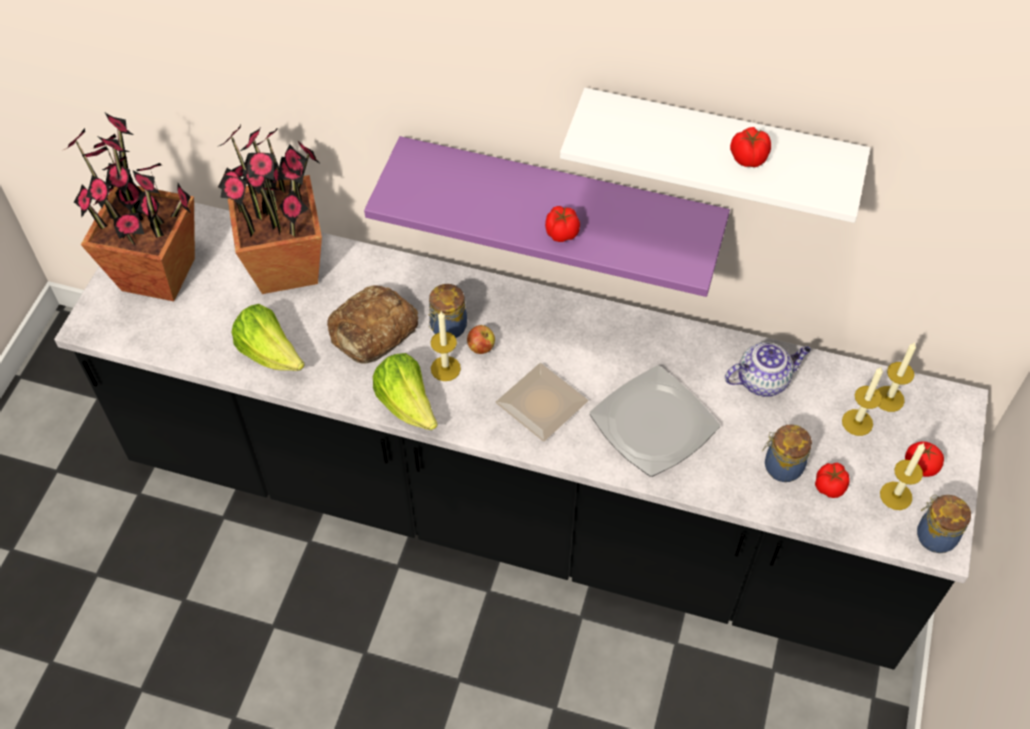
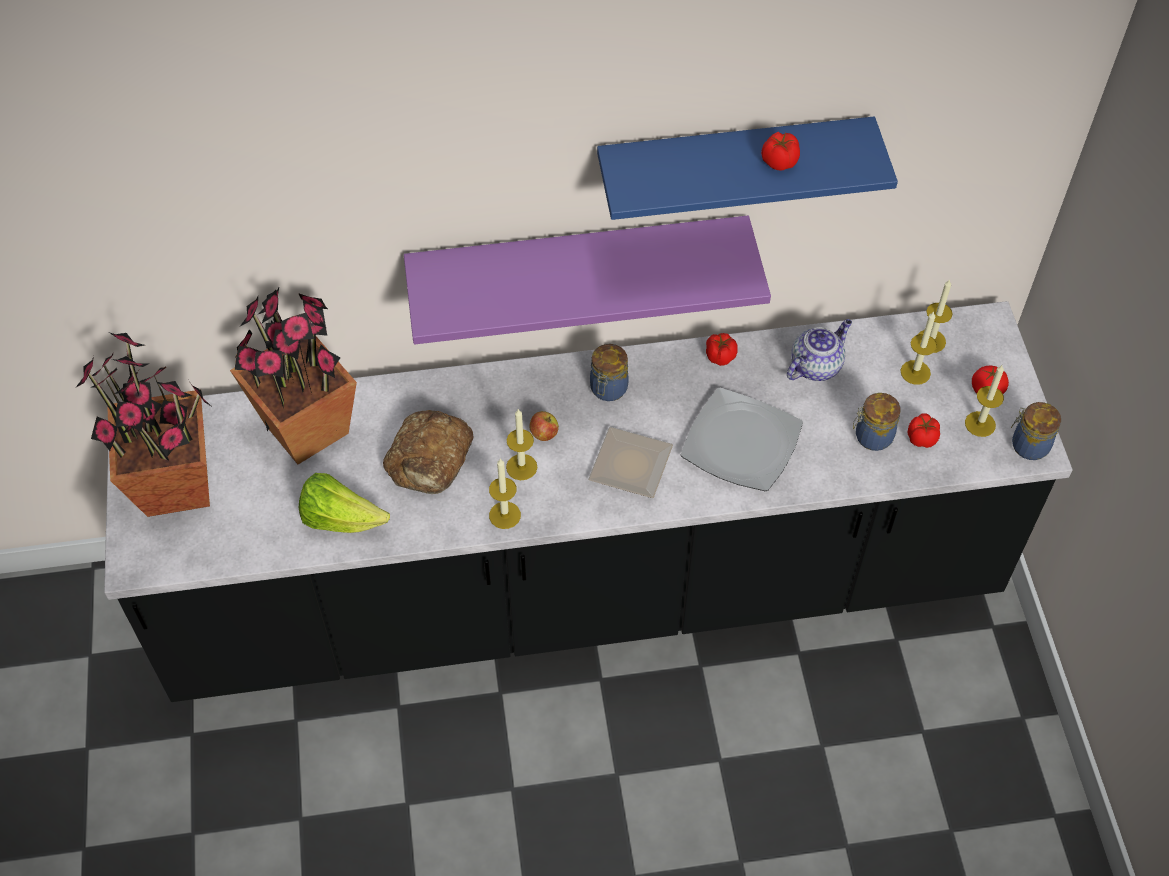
camera: 25 degrees left, 0 degrees up
lettuce [373,353,438,430] -> candle [489,458,521,529]
jar [428,284,467,338] -> jar moved to [590,344,629,401]
tomato [545,206,580,242] -> tomato moved to [706,333,738,366]
white shelf [560,88,870,223] -> blue shelf [597,116,898,220]

